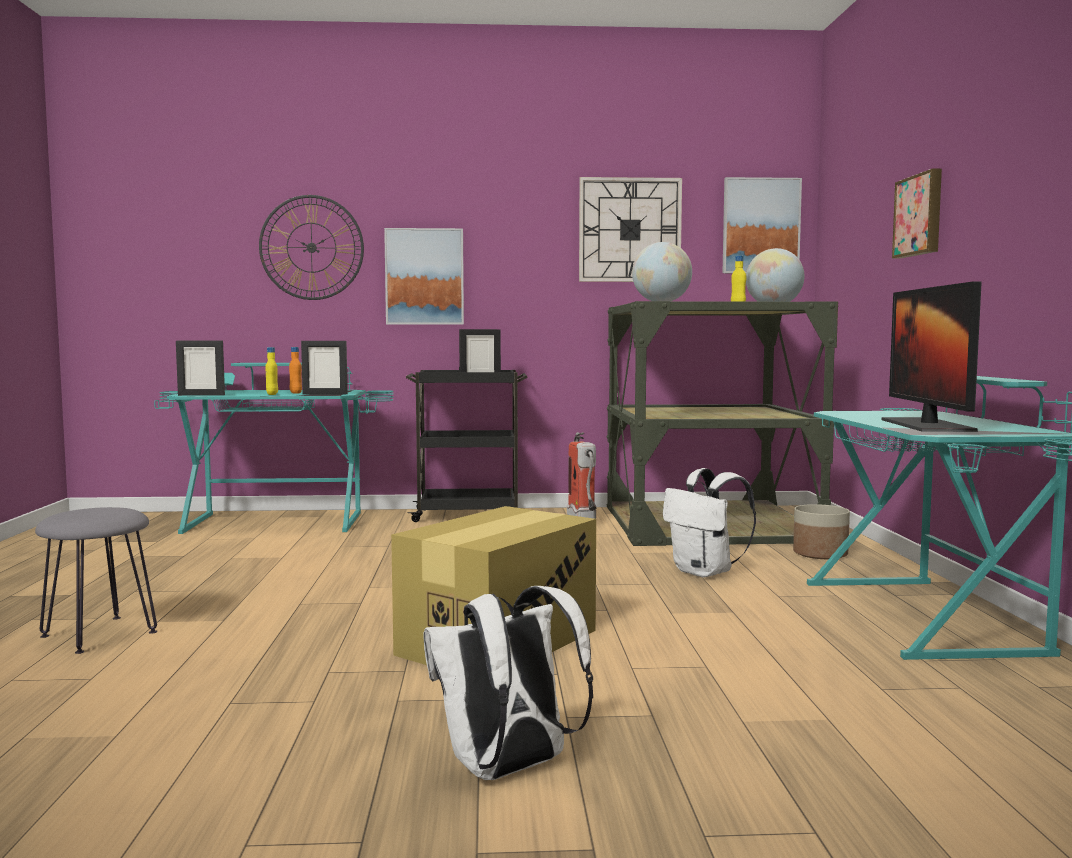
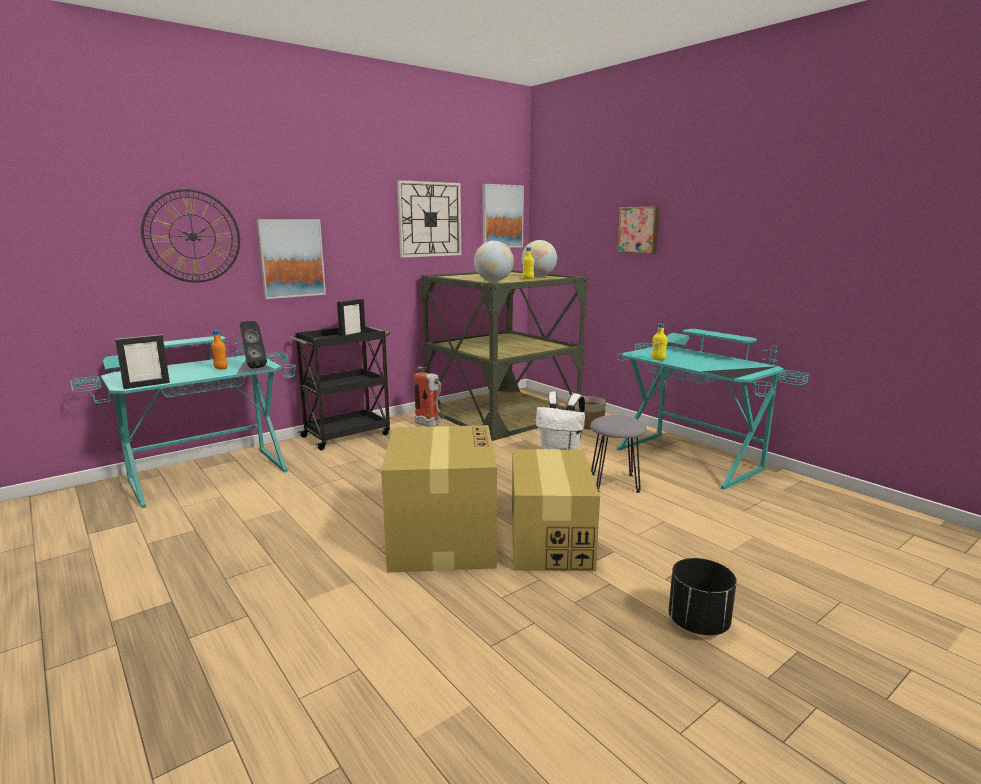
camera: 35 degrees left, 10 degrees up
grey stool [35,507,157,654] -> grey stool moved to [590,415,647,493]
yellow bottle [265,347,278,395] -> yellow bottle moved to [652,323,668,361]
picture frame [301,341,348,395] -> black speaker [240,321,267,369]
white backpack [423,586,593,780] -> black planter [669,558,737,635]
monitor [882,281,982,432] -> none
none -> cardboard box [381,425,497,573]

